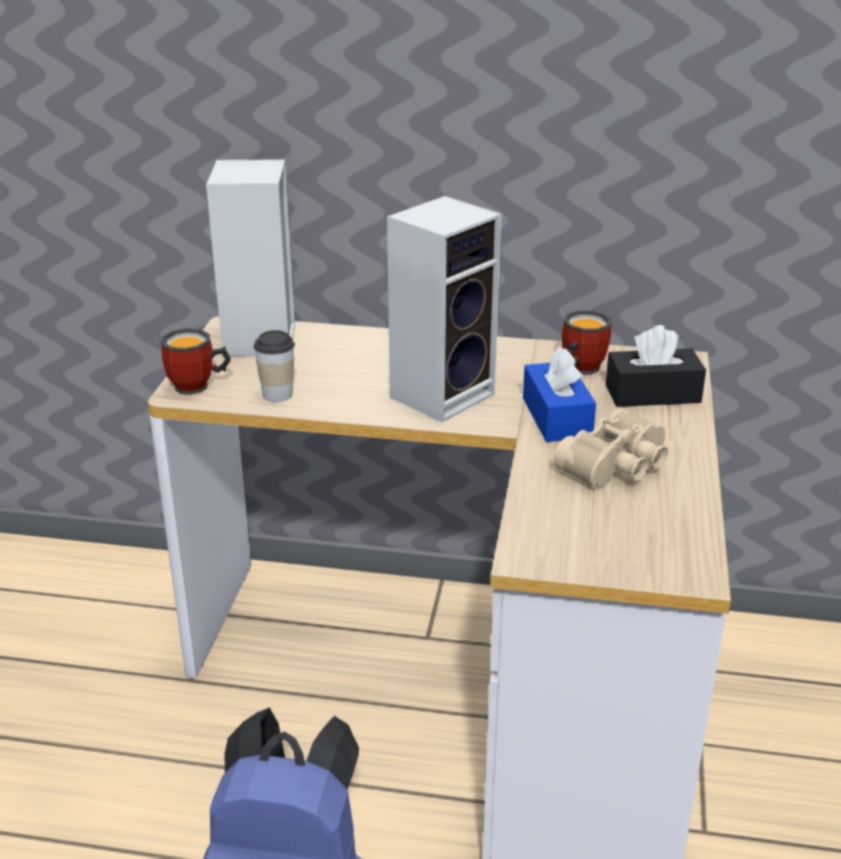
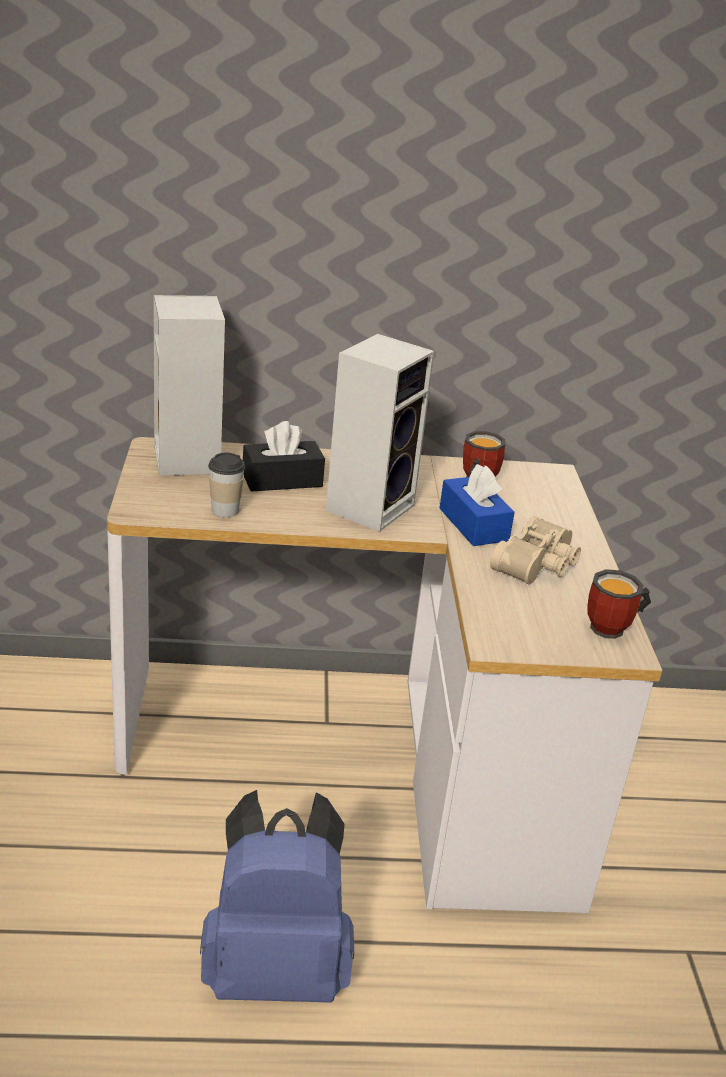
camera: 15 degrees left, 0 degrees up
mug [161,328,231,395] -> mug moved to [587,569,651,639]
black tissue box [605,325,706,407] -> black tissue box moved to [243,421,325,492]

